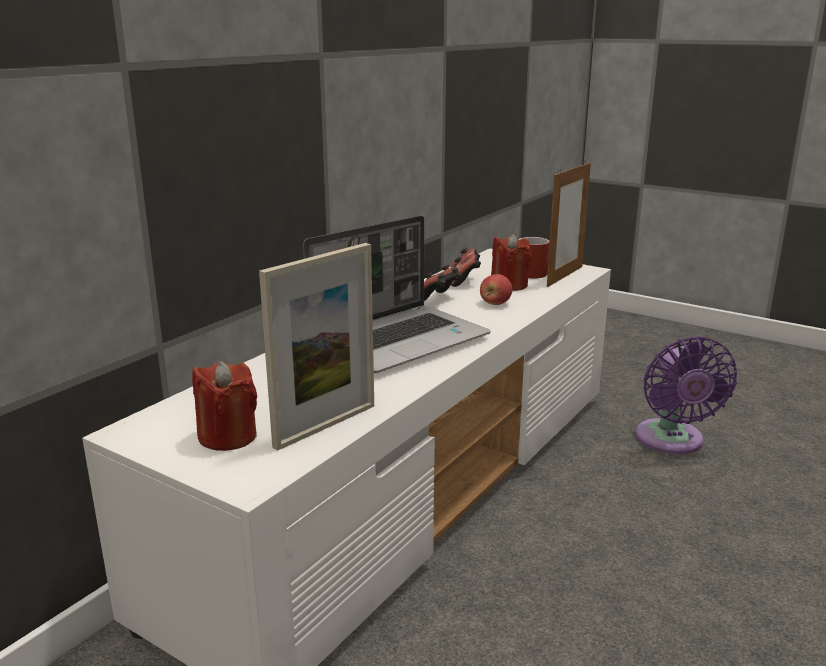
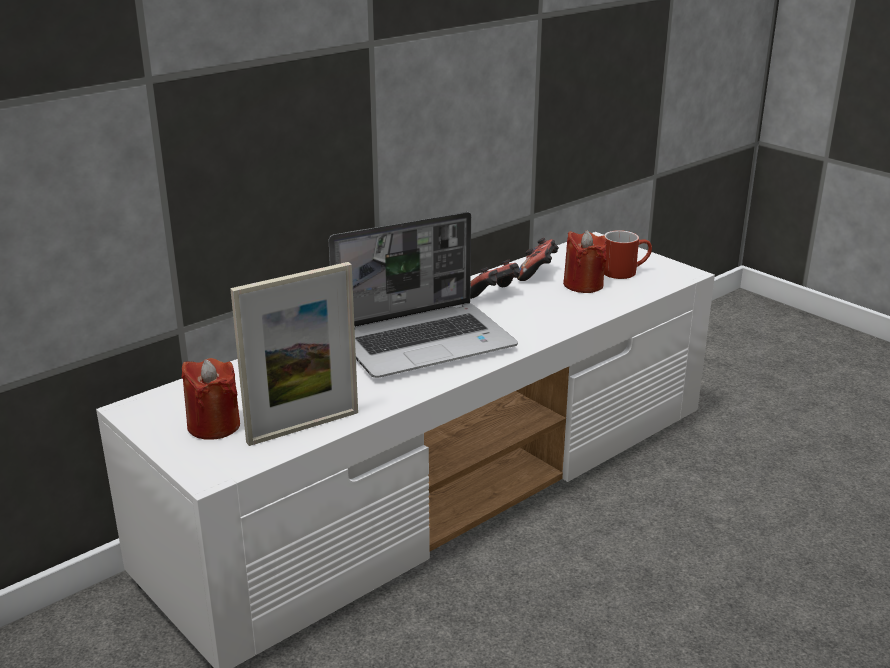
camera: 15 degrees right, 5 degrees up
apple [480,274,513,305] -> none
picture frame [547,160,591,287] -> none
purple fan [636,336,737,454] -> none

